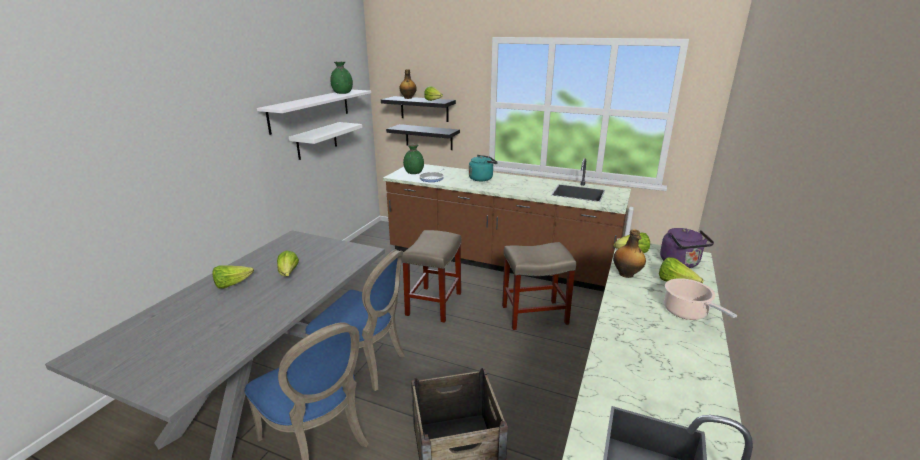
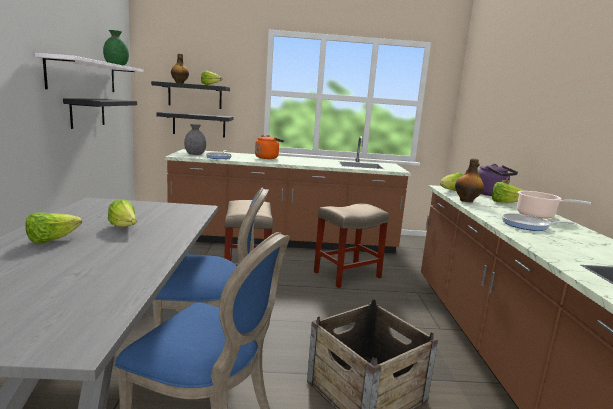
camera: 25 degrees left, 10 degrees down
white shelf [289,122,362,160] -> black shelf [63,98,137,129]
green vase [403,144,424,174] -> grey vase [184,124,206,155]
turquoise kettle [469,155,498,181] -> orange kettle [255,135,284,159]
none -> frying pan [502,213,574,231]

